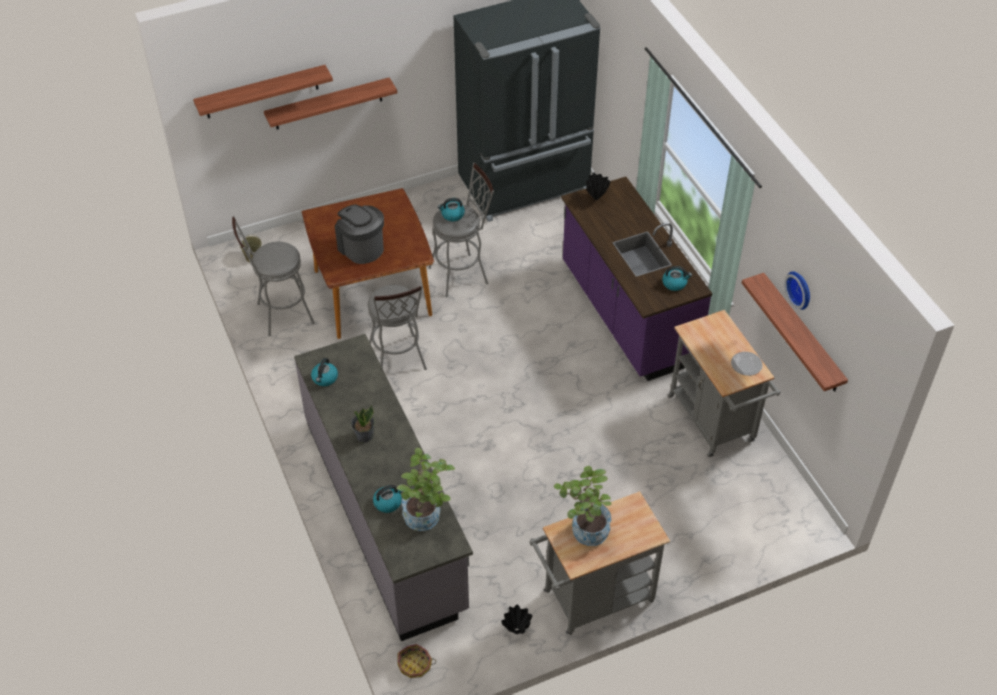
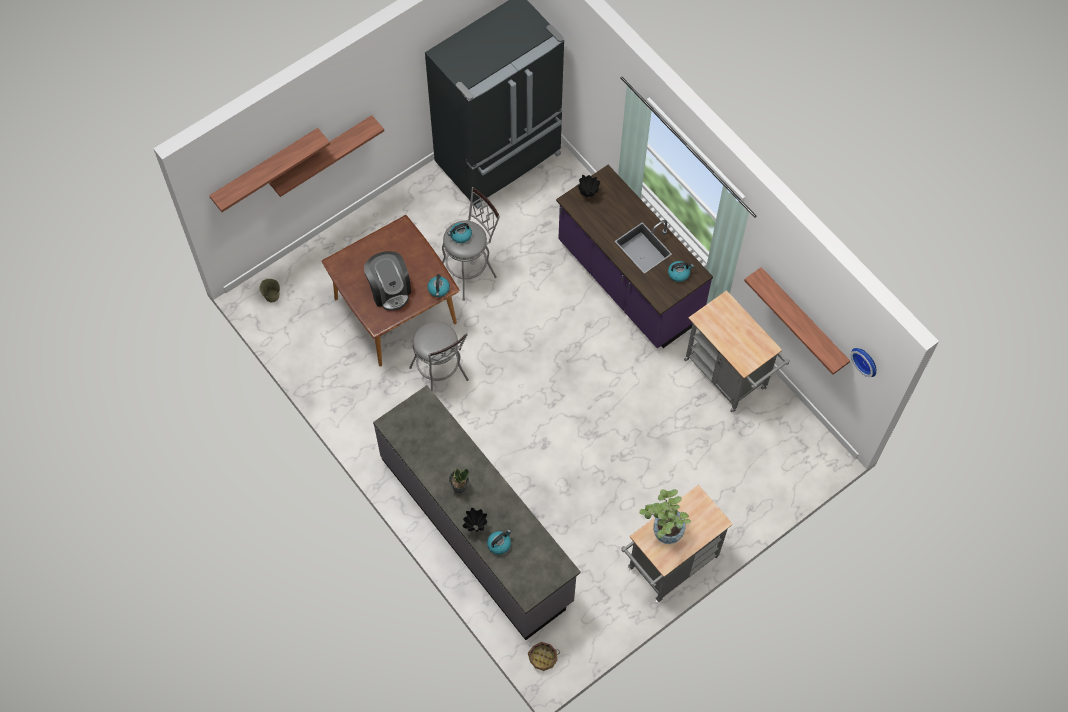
camera: 15 degrees left, 15 degrees up
grey stool [232,216,315,336] -> none
kettle [311,358,338,386] -> kettle moved to [428,274,450,297]
coffee machine [335,204,384,264] -> coffee machine turned 150 degrees counterclockwise [364,251,411,311]
potted plant [396,448,455,531] -> none
black vase [501,605,532,634] -> black vase moved to [462,508,487,532]
plate [731,352,763,376] -> none
wall clock [784,271,810,310] -> wall clock moved to [851,348,876,377]

